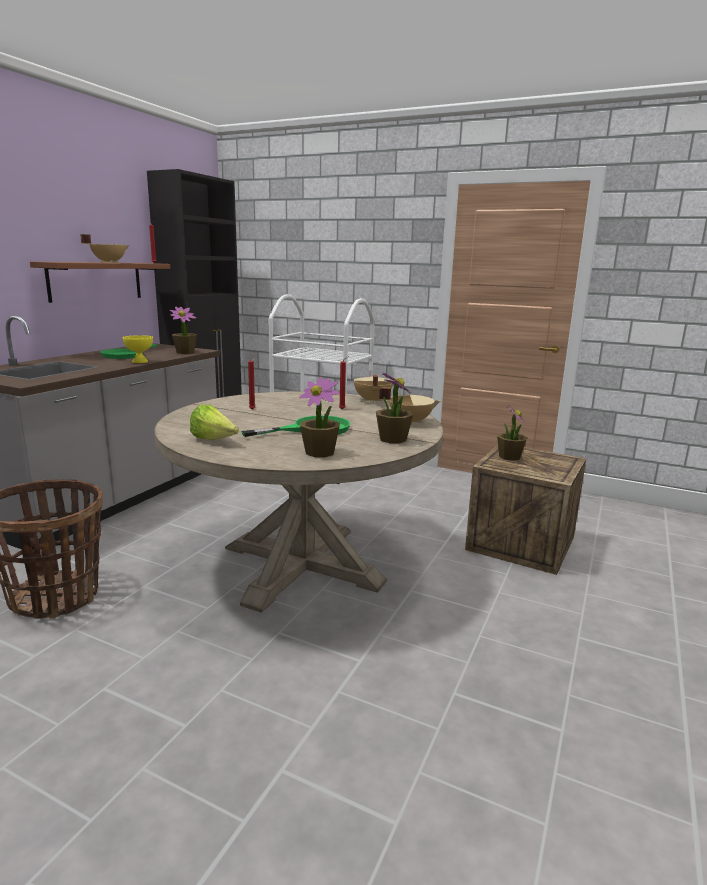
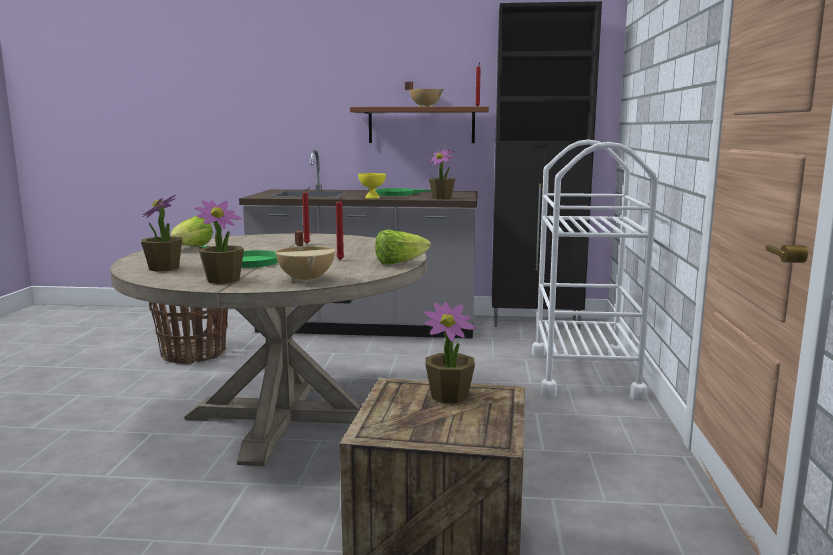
camera: 70 degrees right, 5 degrees down
beige cooking pot [354,375,393,403] -> lettuce [375,229,431,265]

